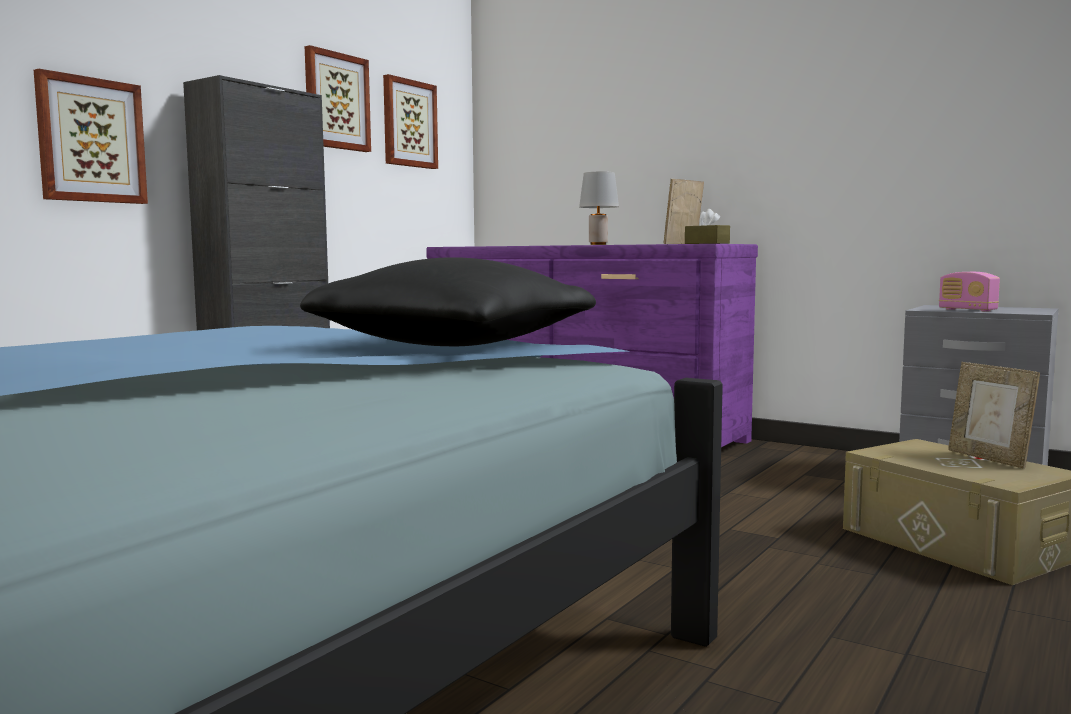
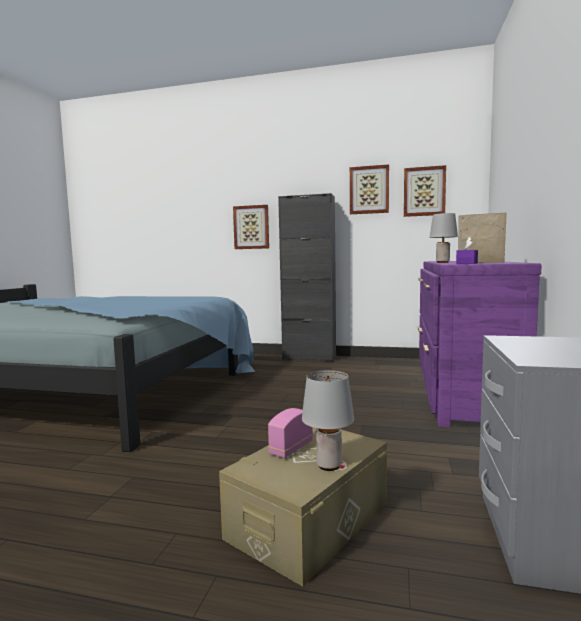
camera: 70 degrees right, 0 degrees up
black pillow [300,257,596,346] -> none
brown tissue box [685,209,730,244] -> purple tissue box [456,237,478,264]
radio [939,272,1000,312] -> radio moved to [268,408,313,458]
picture frame [948,362,1040,469] -> grey table lamp [302,370,354,471]

